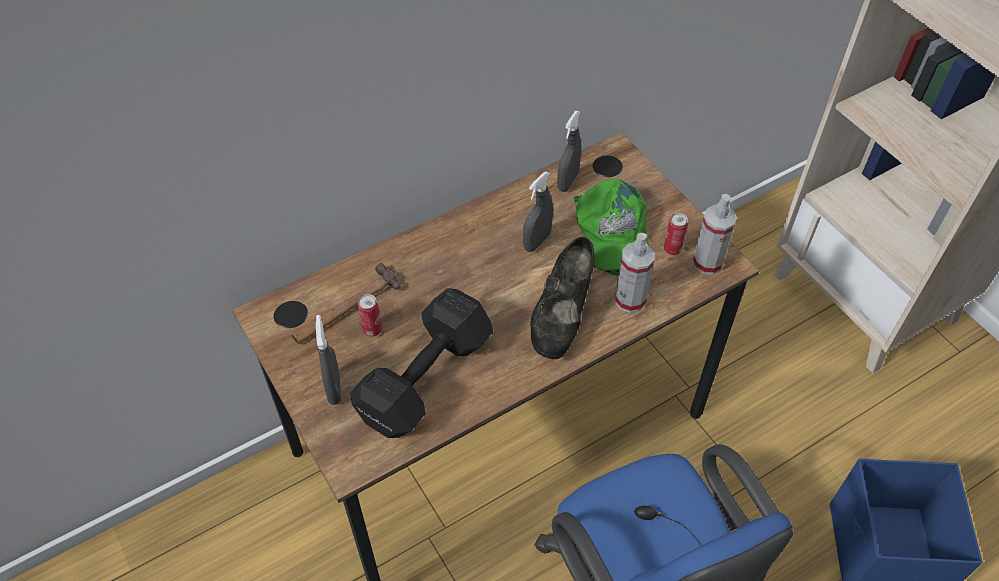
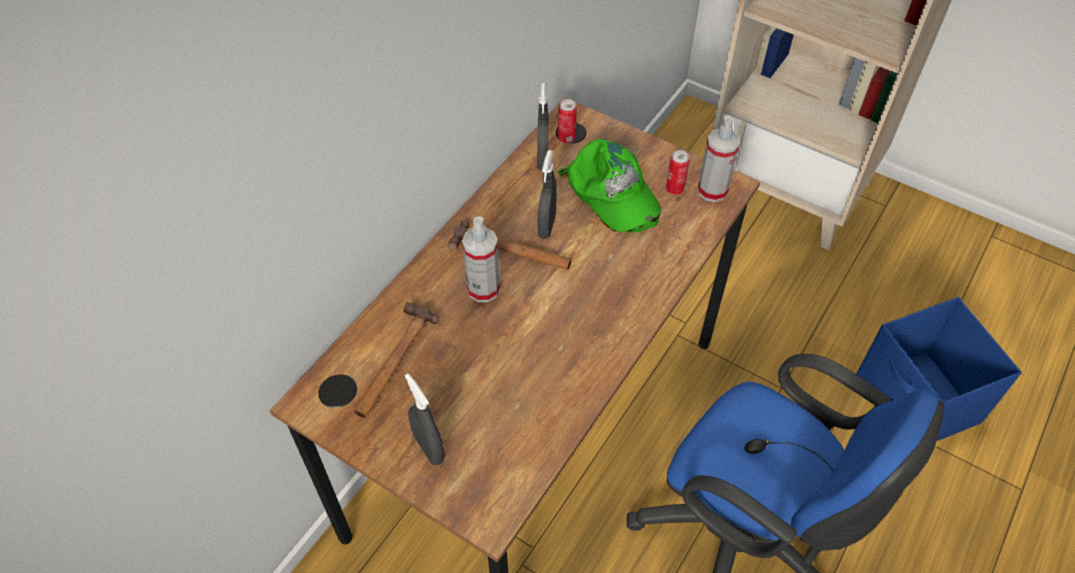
camera: 25 degrees left, 0 degrees up
black dumbbell [350,288,493,438] -> none
can [358,294,382,337] -> can moved to [558,99,577,143]
black shoe [530,237,594,359] -> none
spray bottle [615,233,654,313] -> spray bottle moved to [462,216,500,302]
none -> hammer [448,220,572,270]

